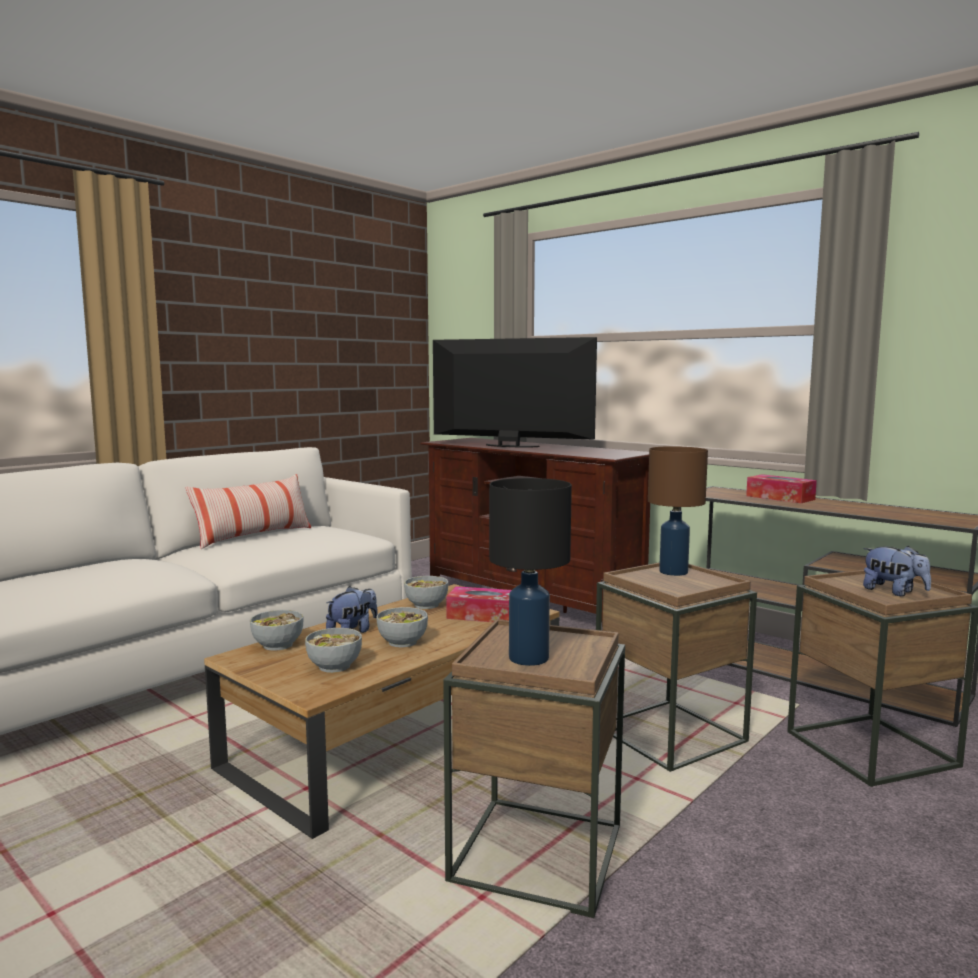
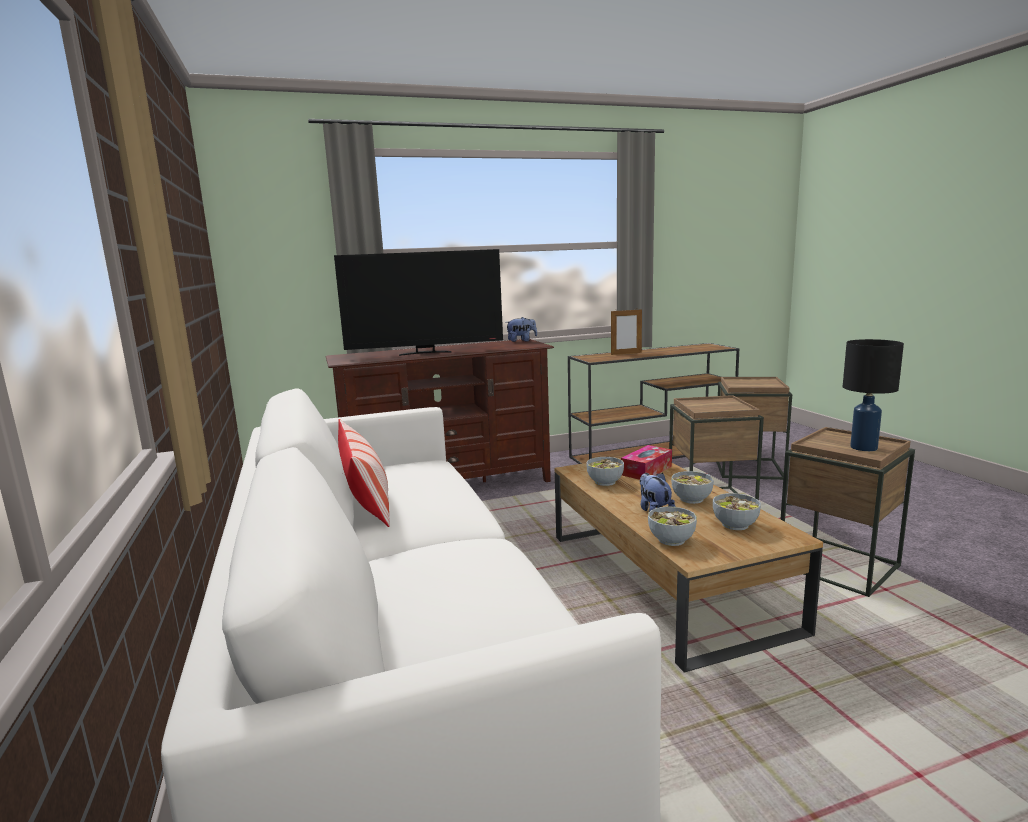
camera: 60 degrees left, 5 degrees up
television [433,337,597,447] -> television turned 150 degrees counterclockwise [334,249,503,356]
brown table lamp [648,446,708,576] -> none
tissue box [746,474,817,503] -> picture frame [611,309,642,355]
plush toy [863,546,931,596] -> plush toy moved to [505,317,537,342]

